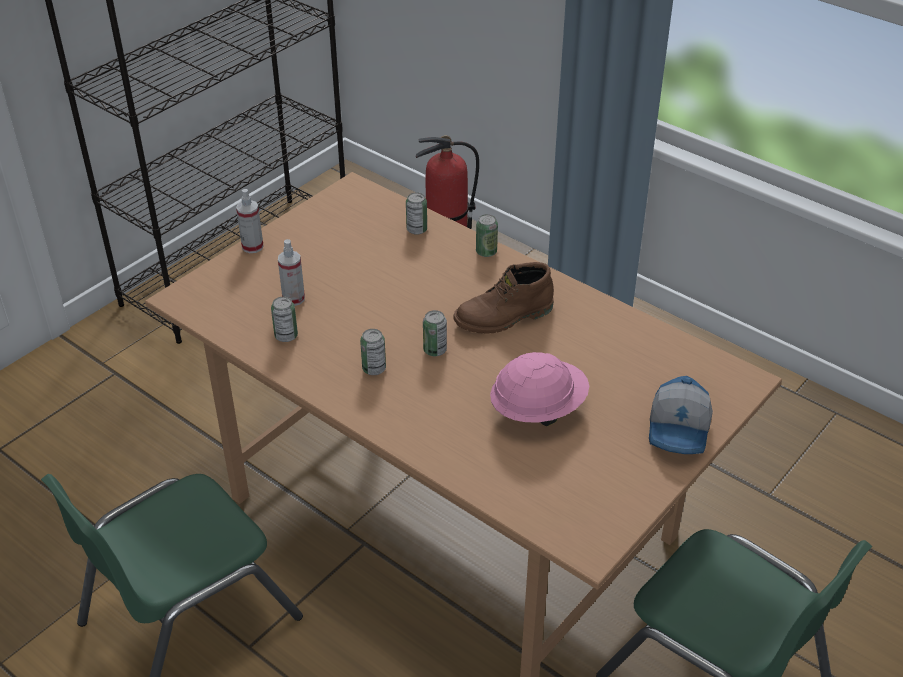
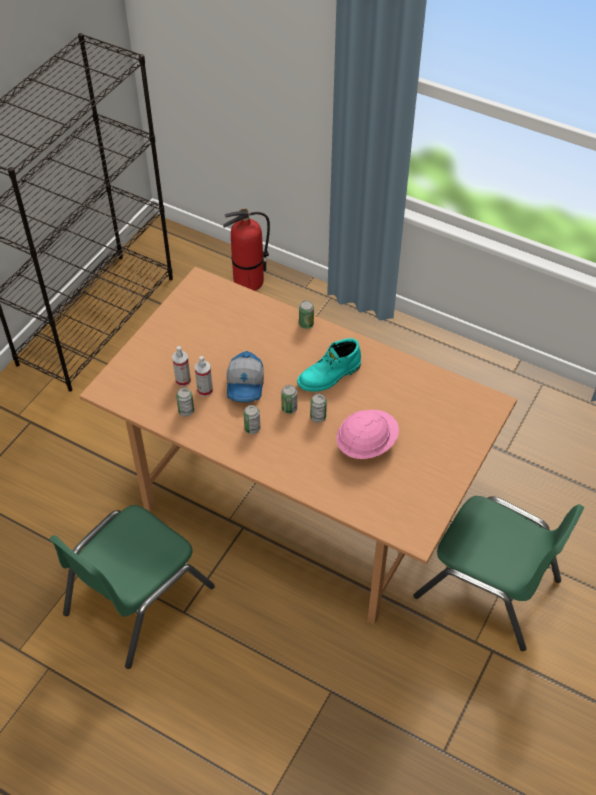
camera: 10 degrees left, 10 degrees up
spray bottle [236,189,264,253] -> spray bottle moved to [195,356,213,397]
can [406,192,427,235] -> can moved to [310,394,327,423]
brown boot [453,262,554,334] -> turquoise boot [297,338,361,392]
cap [649,376,713,454] -> cap moved to [227,351,264,402]

